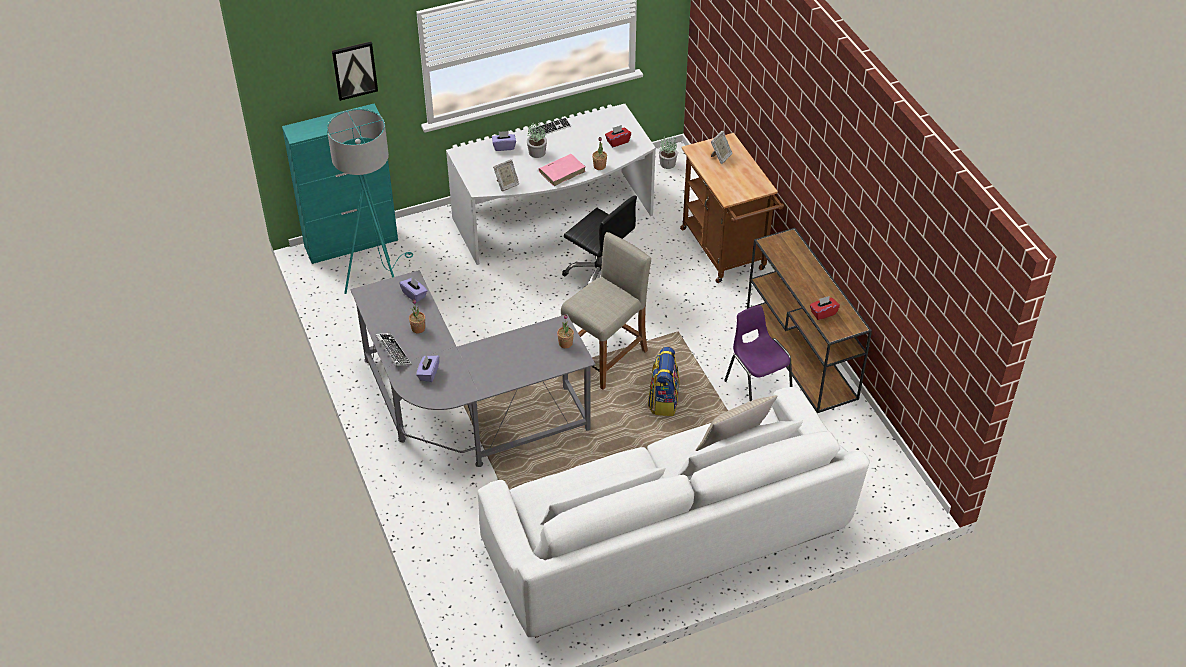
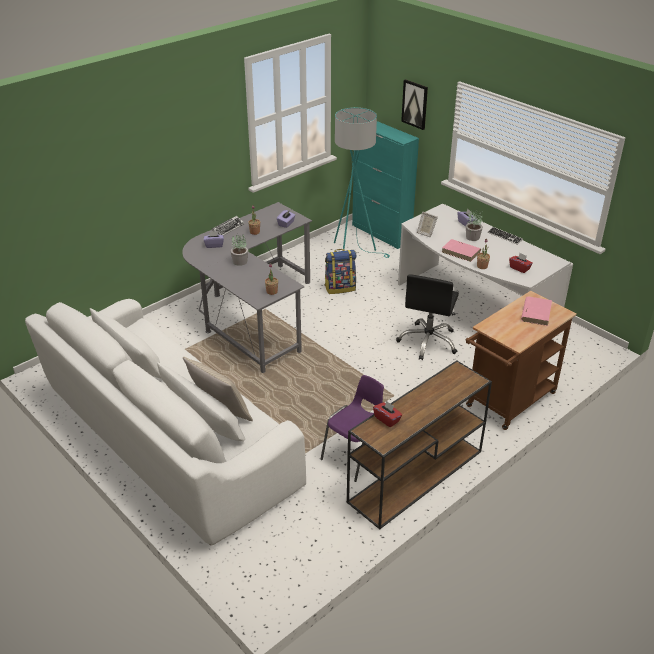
camera: 70 degrees right, 10 degrees down
beige stool [561,232,651,390] -> none
backpack [648,347,680,416] -> backpack moved to [325,249,356,294]
potted plant [659,136,678,169] -> potted plant moved to [231,233,248,266]
picture frame [711,131,732,164] -> pink book [521,297,552,326]

